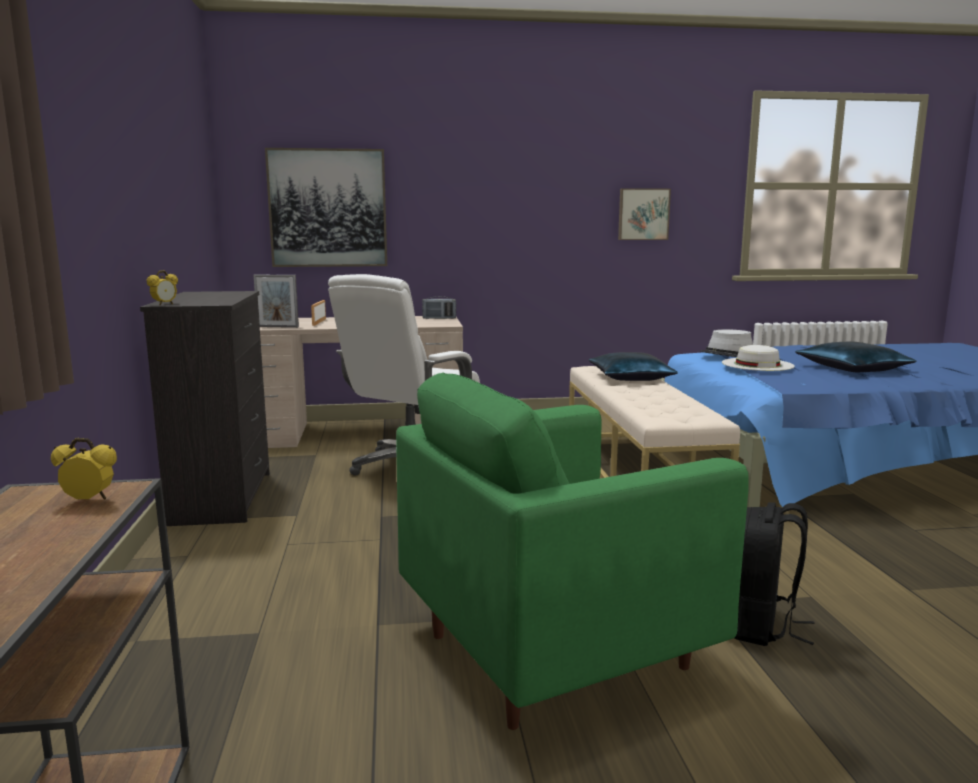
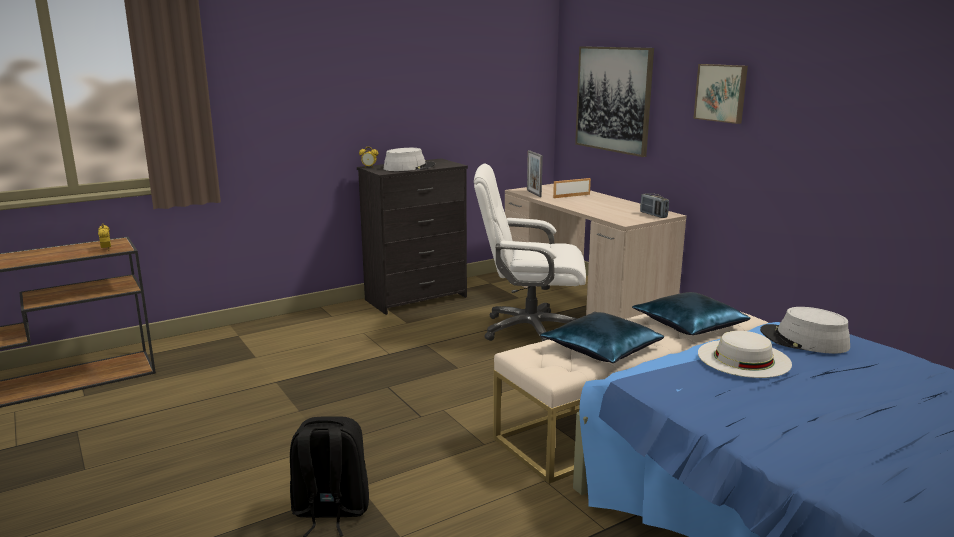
camera: 65 degrees right, 5 degrees up
green armchair [396,373,749,730] -> none
picture [618,188,671,240] -> picture moved to [693,64,748,124]
blue pillow [795,342,916,372] -> blue pillow moved to [540,312,664,363]
none -> grey hat [384,148,435,171]

